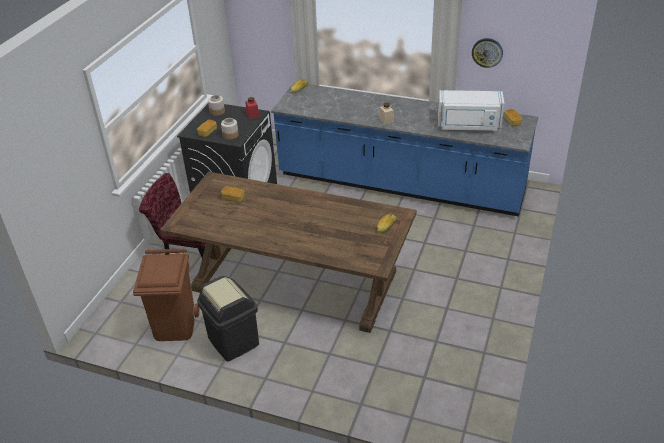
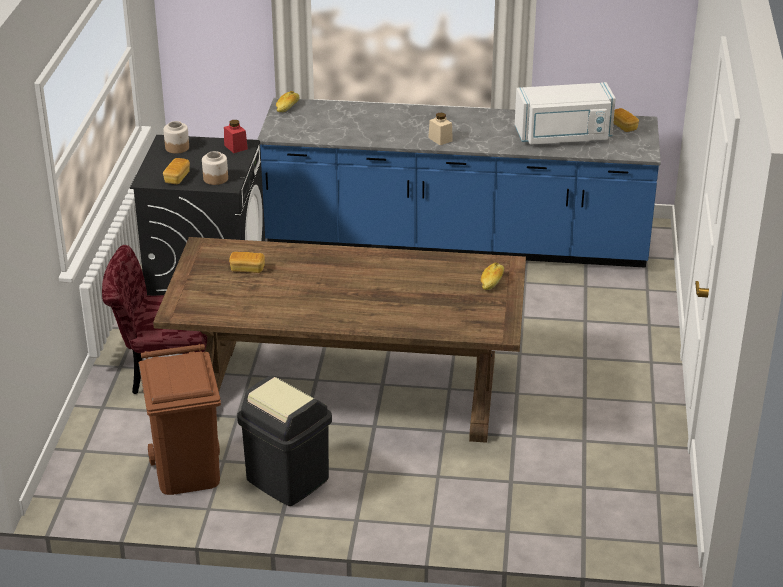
camera: 15 degrees left, 5 degrees down
wall clock [472,38,503,68] -> none

